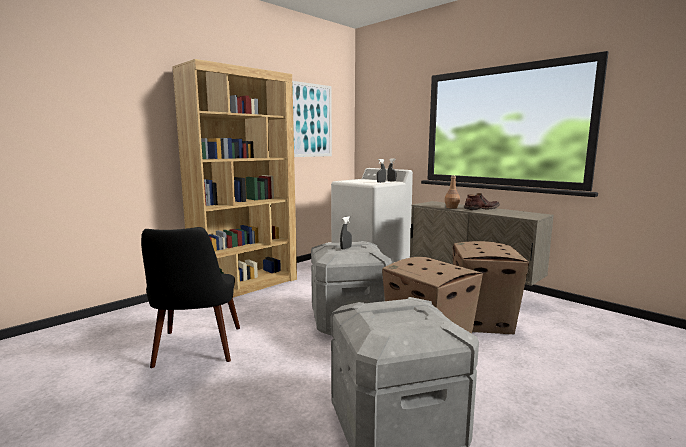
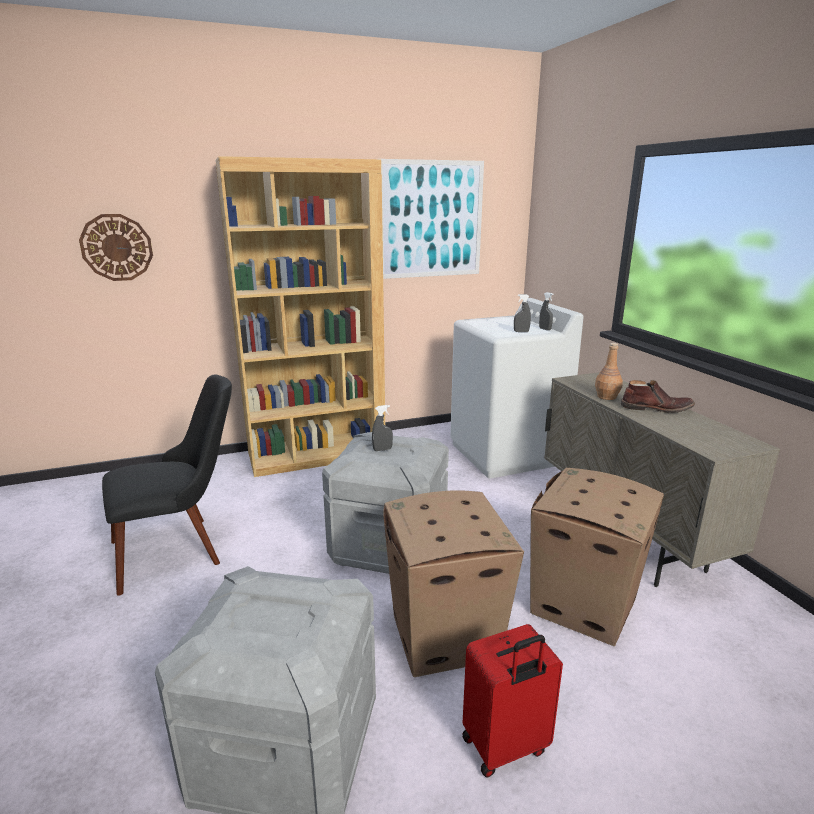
camera: 25 degrees right, 10 degrees up
black chair [141,227,240,368] -> black chair turned 135 degrees counterclockwise [102,374,232,596]
none -> wall clock [79,214,153,281]
none -> red suitcase [462,624,563,778]

